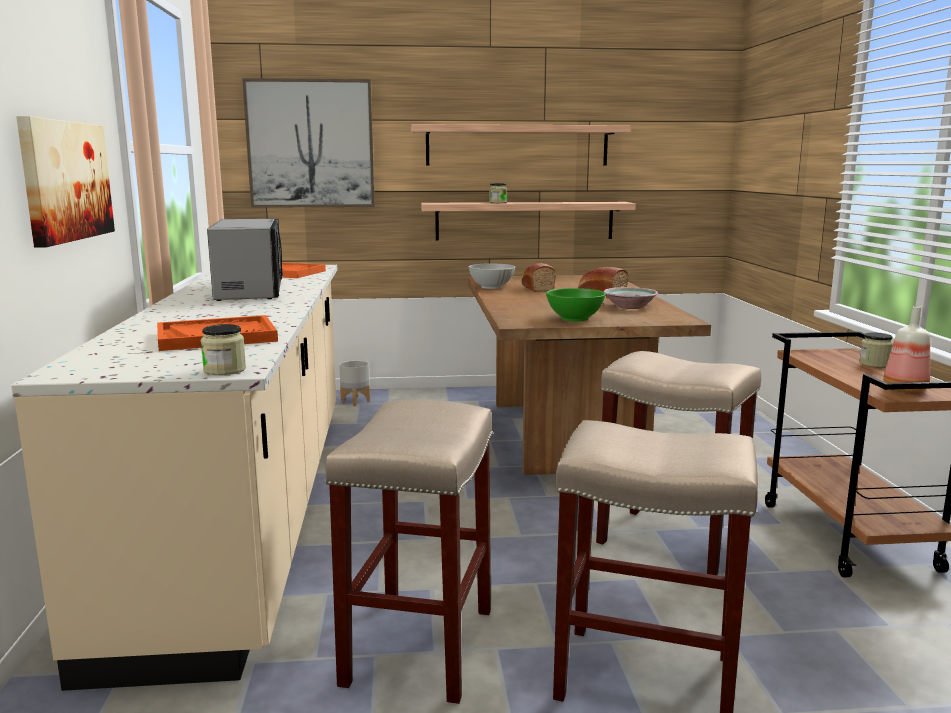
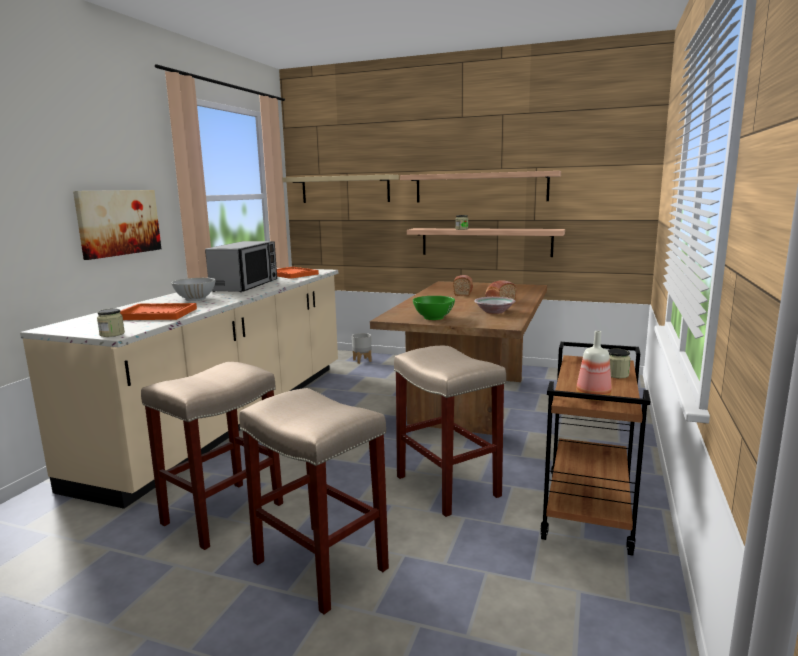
camera: 25 degrees right, 0 degrees up
picture [242,78,375,208] -> beige shelf [282,174,399,203]
white bowl [468,264,515,289] -> white bowl moved to [171,278,216,301]

